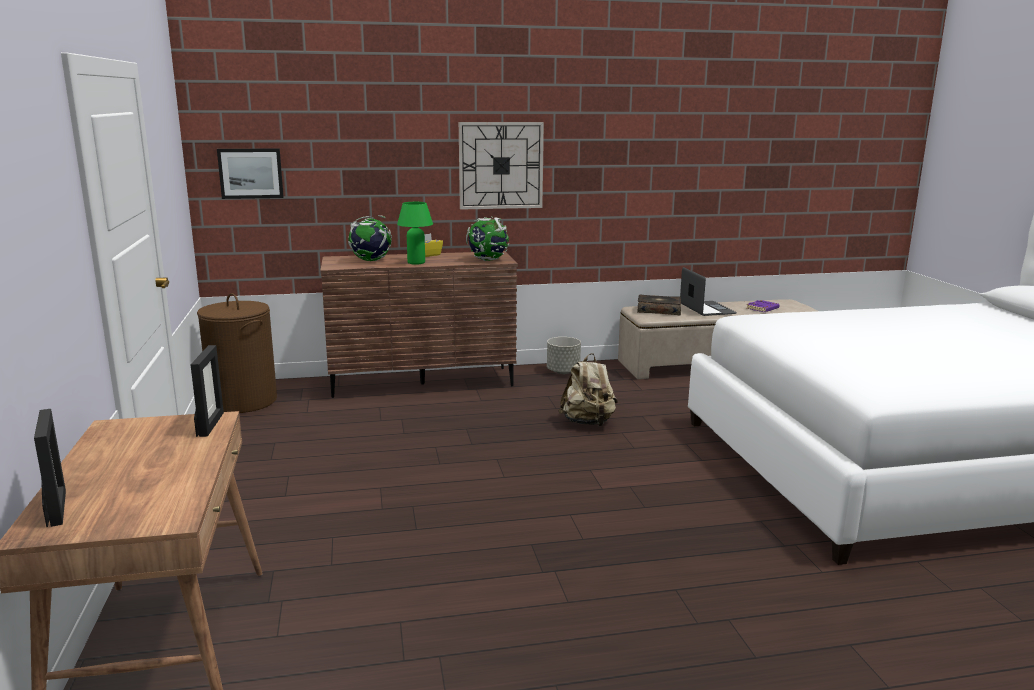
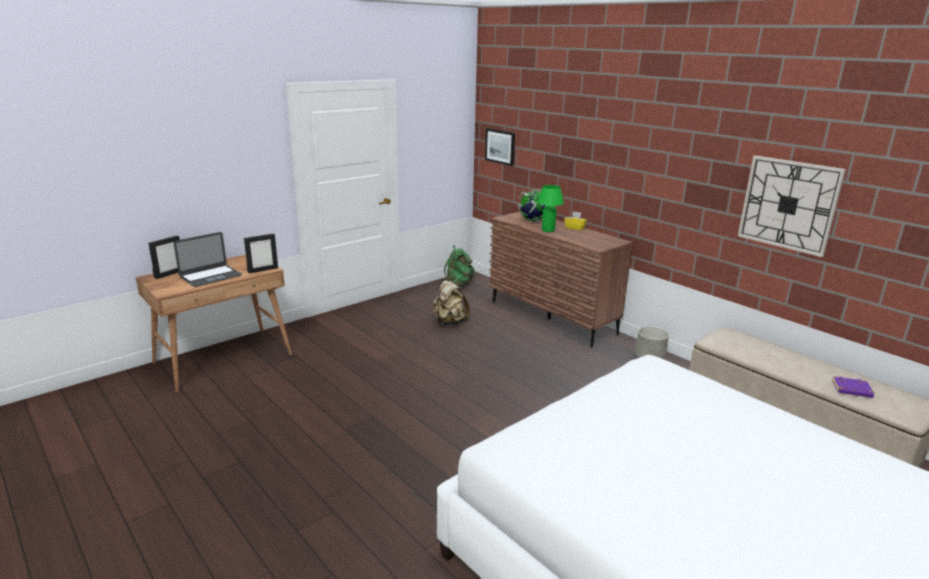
camera: 60 degrees right, 5 degrees up
brown laundry basket [197,293,277,413] -> green backpack [444,245,474,287]
wall clock [459,122,544,210] -> wall clock moved to [738,156,846,257]
globe [466,217,509,261] -> none
beige backpack [558,353,618,427] -> beige backpack moved to [433,279,470,326]
book [637,295,681,315] -> none
laptop [680,267,737,316] -> laptop moved to [174,232,242,287]

